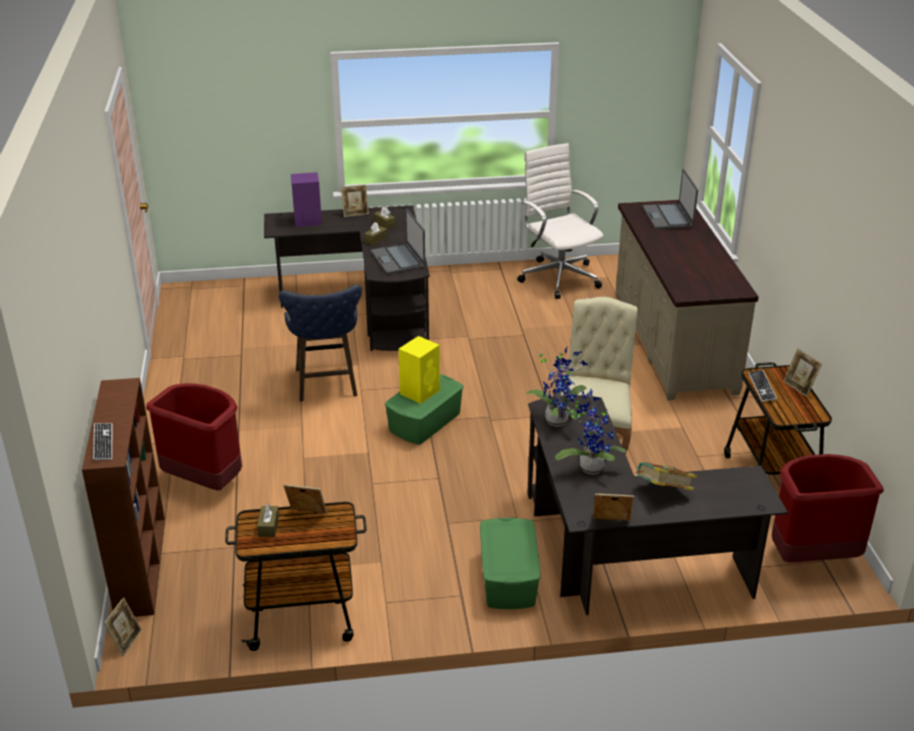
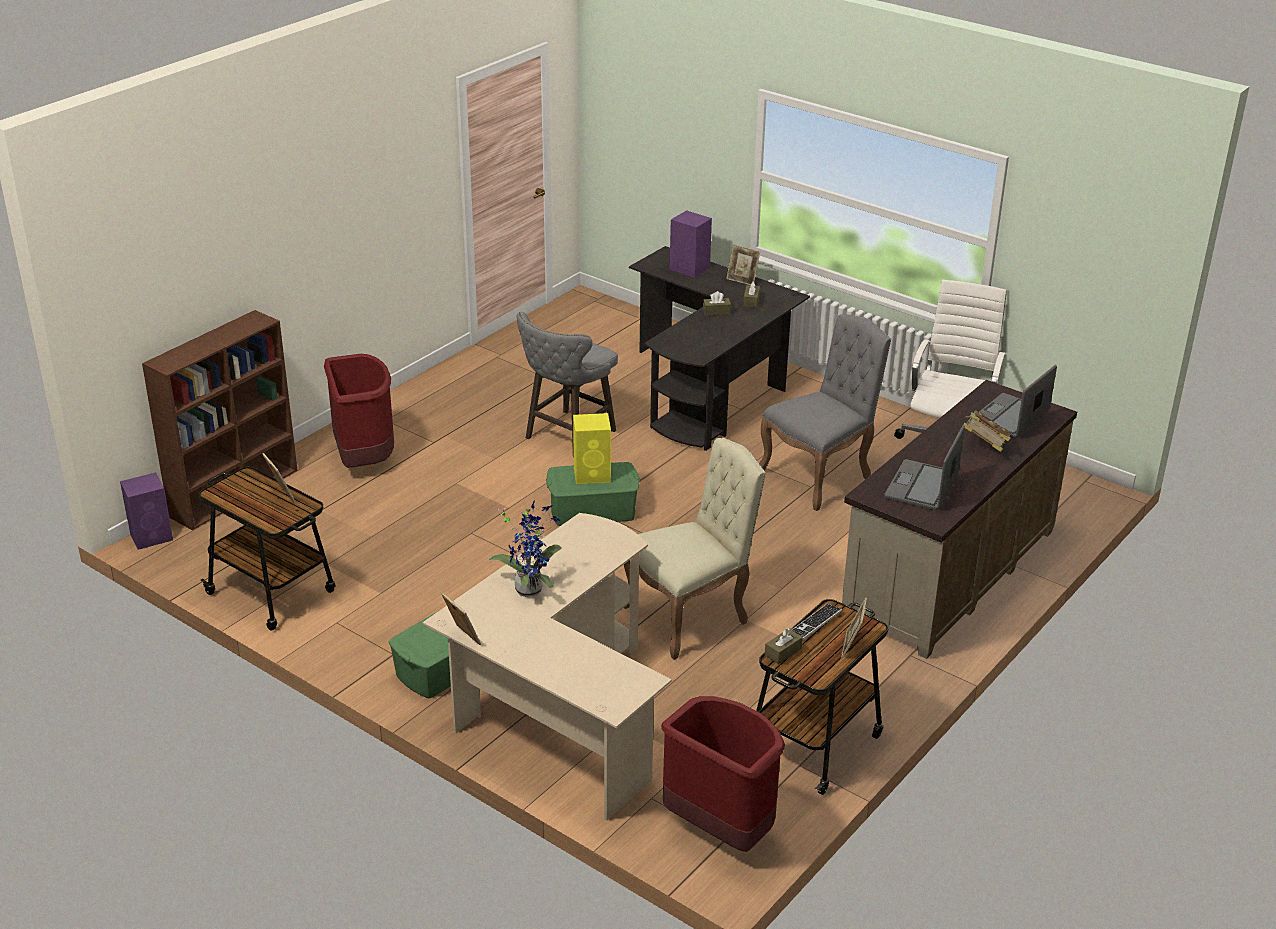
camera: 45 degrees right, 0 degrees up
keyboard [93,423,112,461] -> none
picture frame [104,597,142,656] -> purple speaker [120,472,173,550]
brown tissue box [257,504,279,537] -> brown tissue box moved to [765,628,803,664]
blue stool [279,284,362,401] -> grey stool [517,312,618,458]
laptop [371,209,425,274] -> laptop moved to [884,425,965,511]
potted plant [526,346,588,427] -> none
black desk [527,395,788,615] -> beige desk [423,513,672,821]
book [636,462,697,491] -> book moved to [963,410,1011,452]
none -> grey chair [759,314,891,511]

